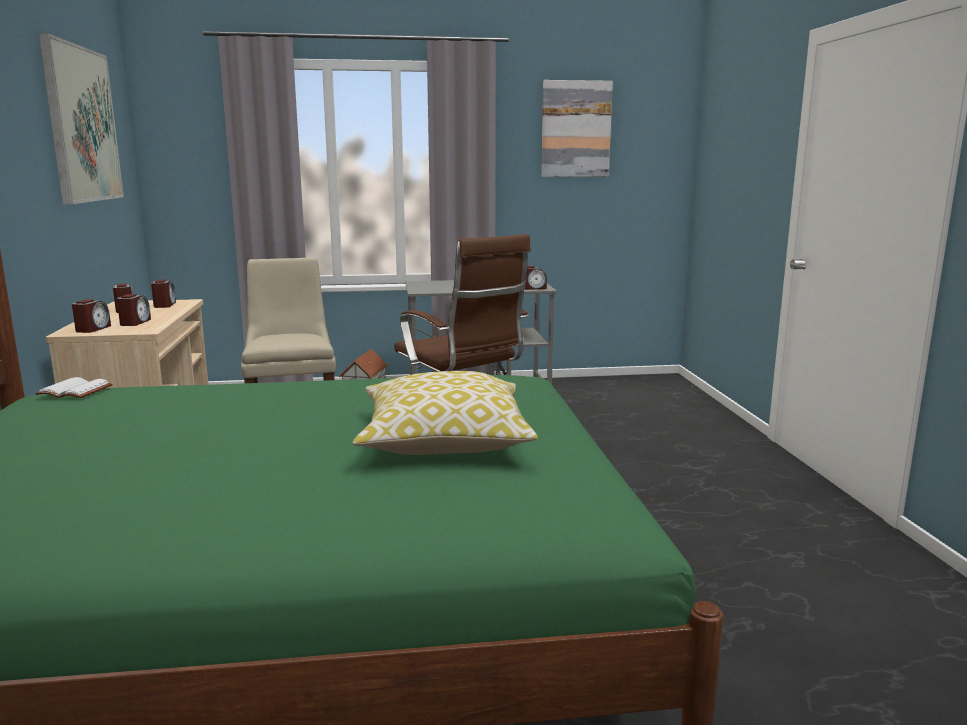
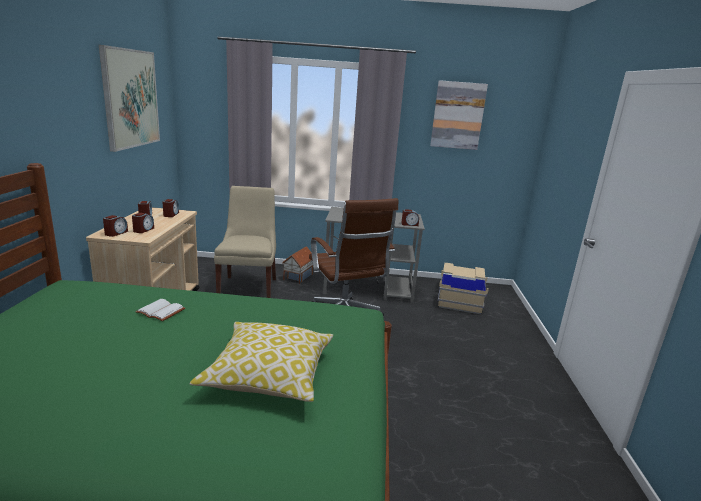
camera: 10 degrees right, 5 degrees up
white book [35,377,113,398] -> white book moved to [135,299,185,321]
none -> beige storage box [438,263,489,314]

